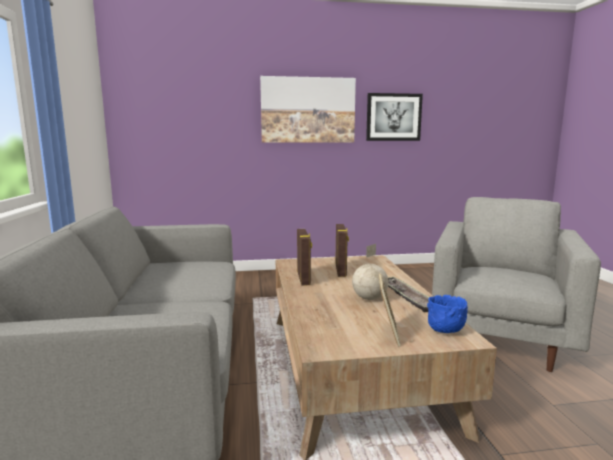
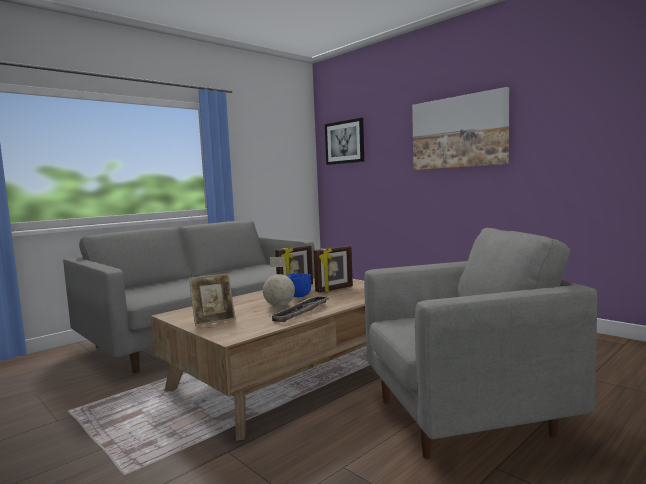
camera: 55 degrees right, 5 degrees down
picture [366,93,423,141] -> picture moved to [325,118,364,165]
blue bowl [427,295,468,333] -> blue bowl moved to [286,273,311,297]

